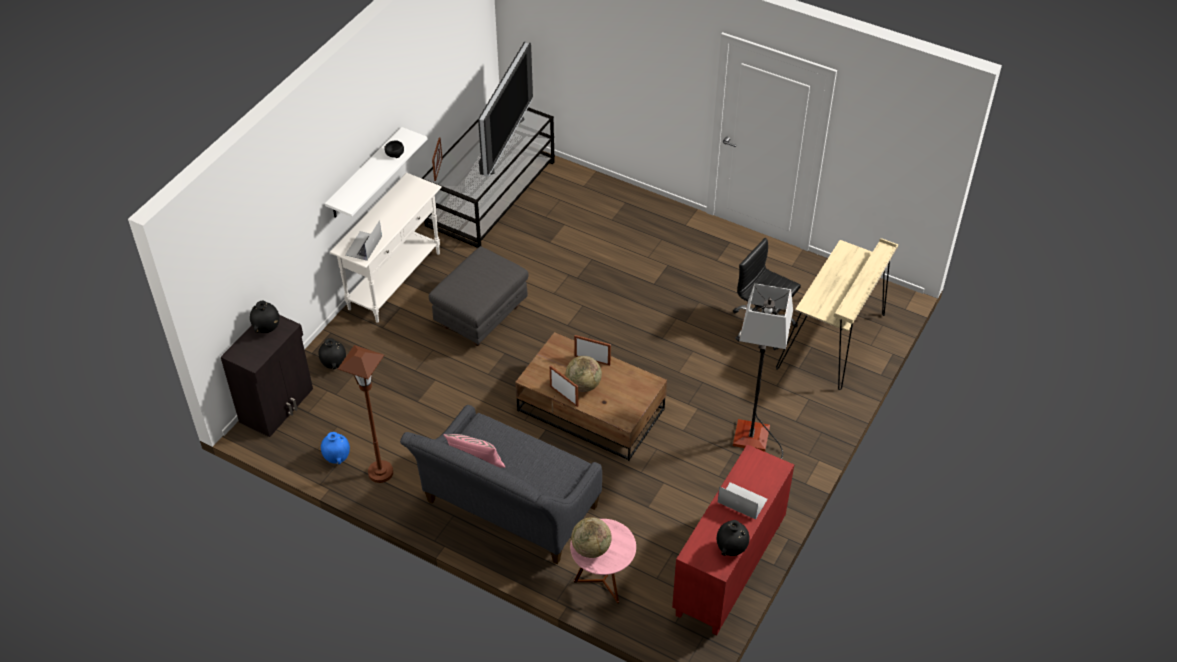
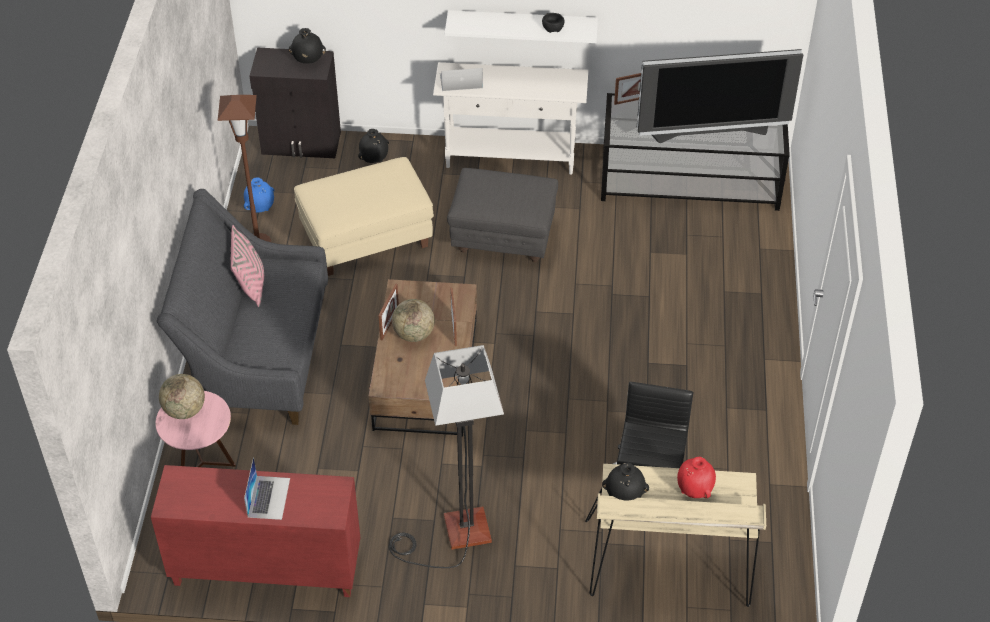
camera: 65 degrees right, 0 degrees up
black vase [717,520,750,556] -> black vase moved to [602,463,649,501]
none -> beige ottoman [294,157,434,276]
none -> red vase [677,457,716,498]

